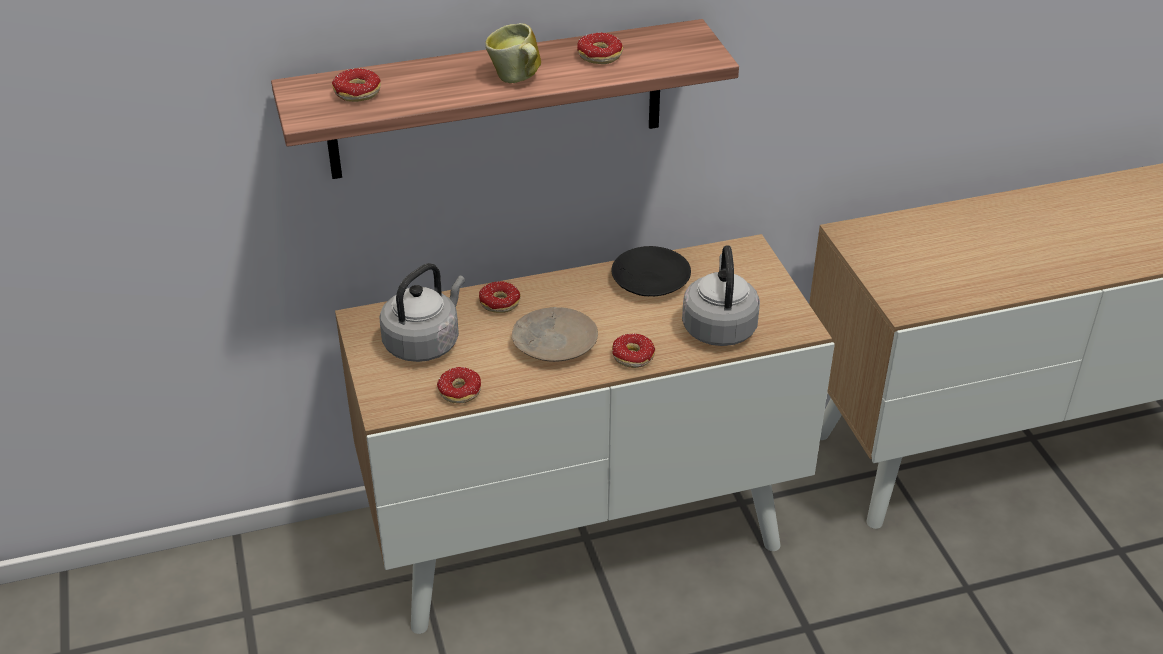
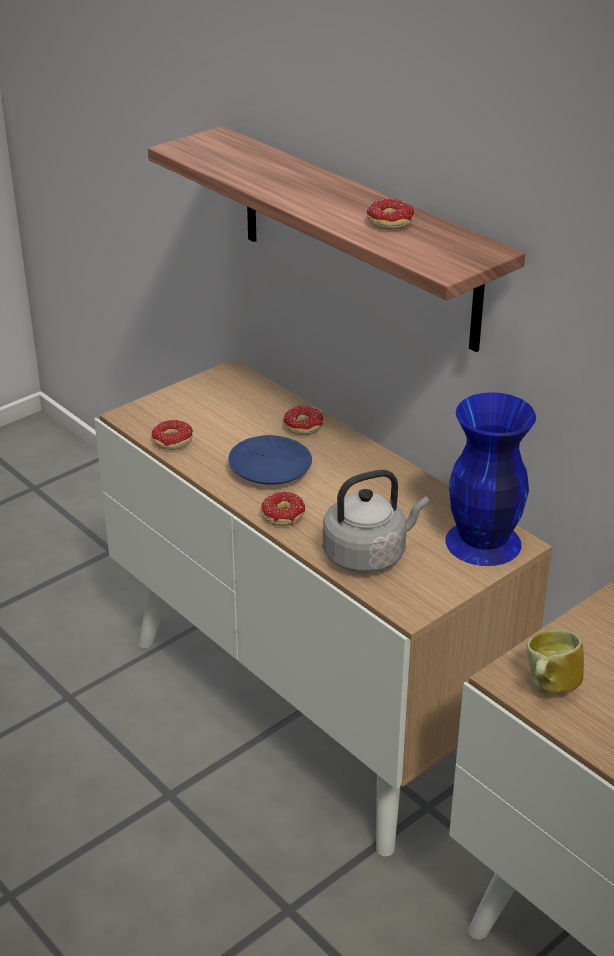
camera: 65 degrees right, 5 degrees down
donut [332,68,381,102] -> none
grey kettle [380,263,465,362] -> none
mug [485,23,541,83] -> mug moved to [527,630,584,694]
beige plate [512,307,598,362] -> blue plate [228,435,312,485]
black plate [611,246,691,296] -> none
none -> blue vase [445,392,536,566]

